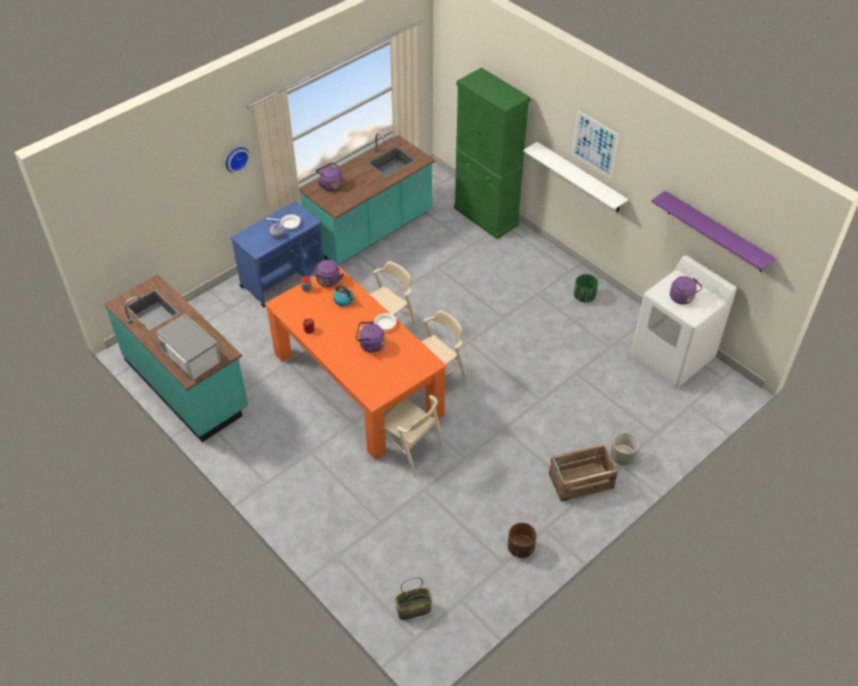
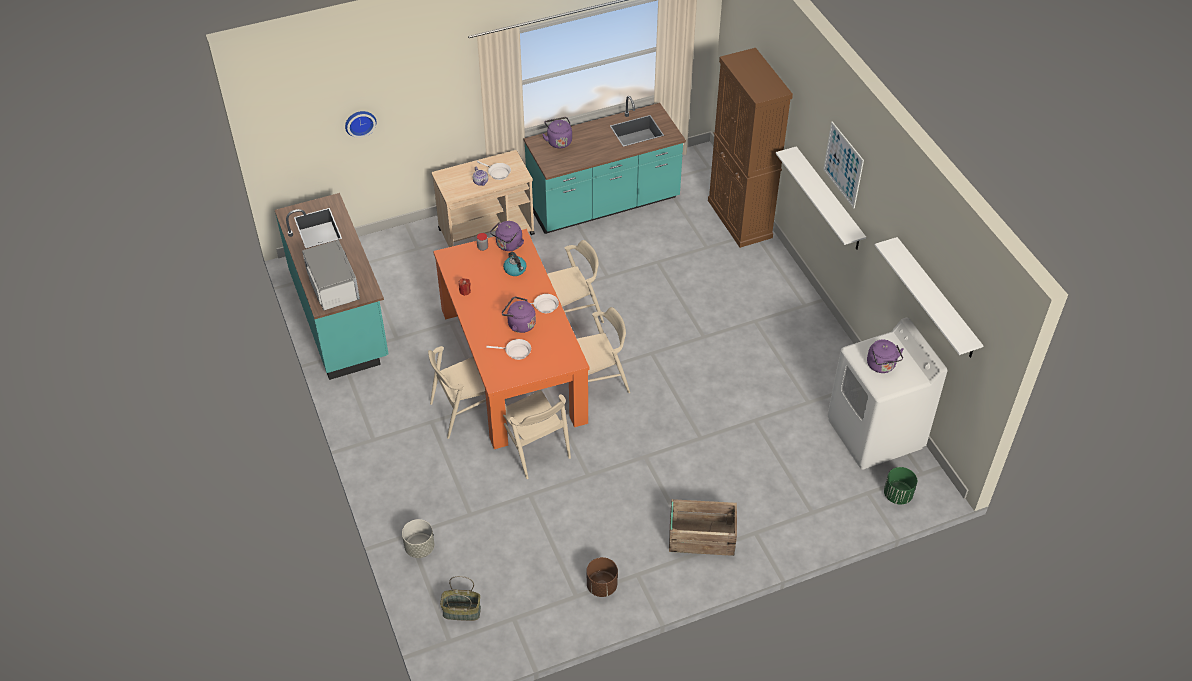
camera: 20 degrees right, 0 degrees up
wall clock [226,147,250,173] -> wall clock moved to [345,111,376,138]
blue cart [230,201,324,308] -> beige cart [432,150,535,247]
green cabinet [454,68,531,239] -> brown cabinet [708,48,793,248]
green planter [574,274,598,303] -> green planter moved to [884,467,917,505]
grey planter [610,433,639,465] -> grey planter moved to [402,519,435,558]
purple shelf [651,191,775,271] -> white shelf [875,237,983,358]
none -> beige chair [428,346,486,439]
none -> white frying pan [486,339,531,360]

